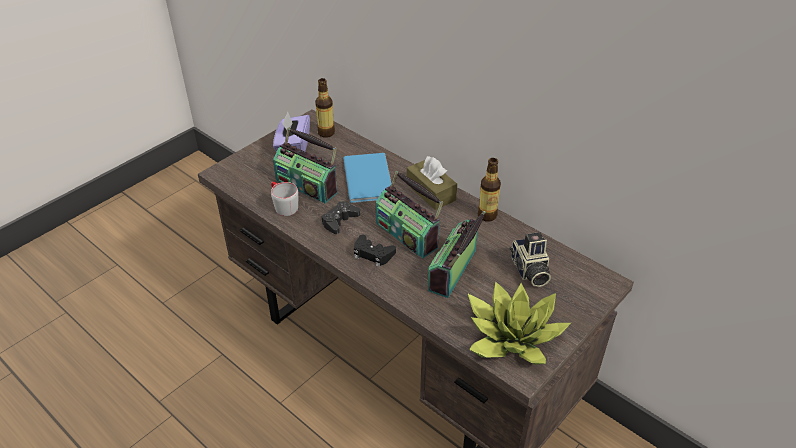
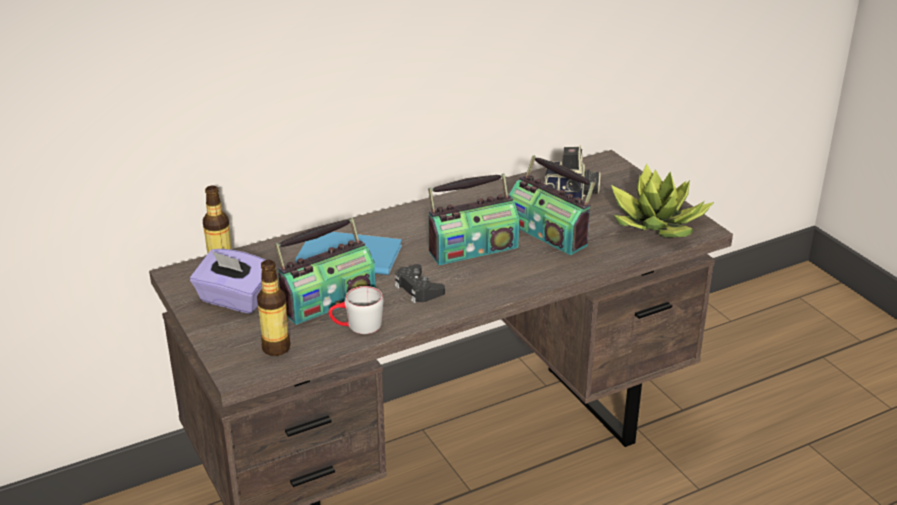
camera: 70 degrees left, 10 degrees down
black game controller [354,235,396,267] -> none
brown tissue box [407,156,457,210] -> none
bottle [478,158,501,222] -> bottle moved to [257,260,290,356]

